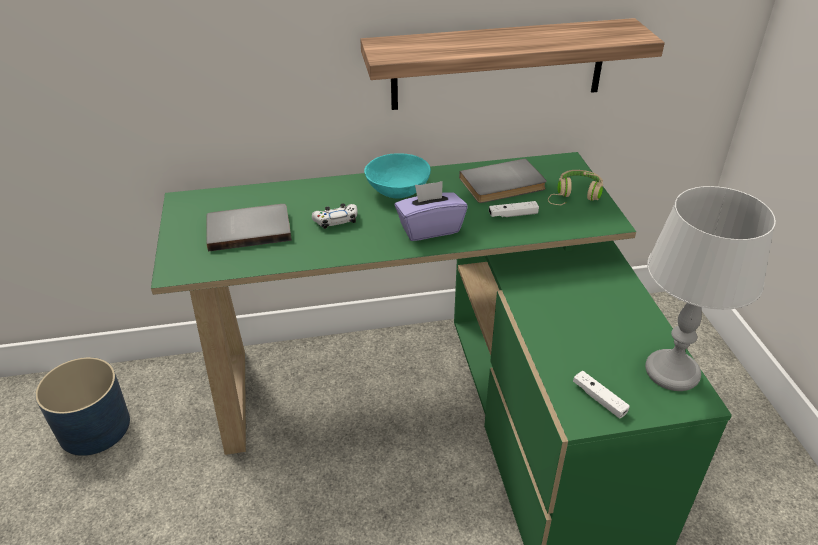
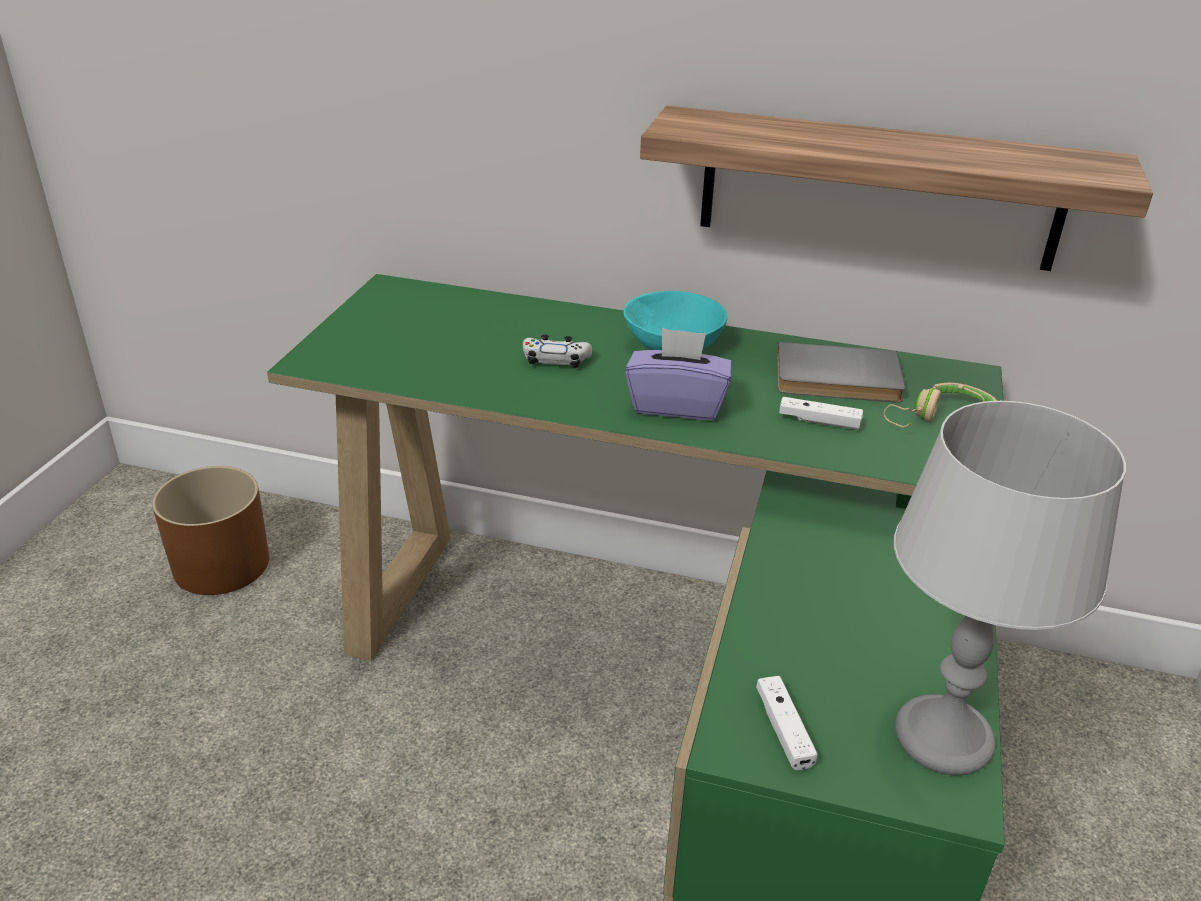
camera: 25 degrees right, 5 degrees down
blue planter [35,357,130,456] -> brown planter [152,466,269,595]
grey book [206,204,292,252] -> none

